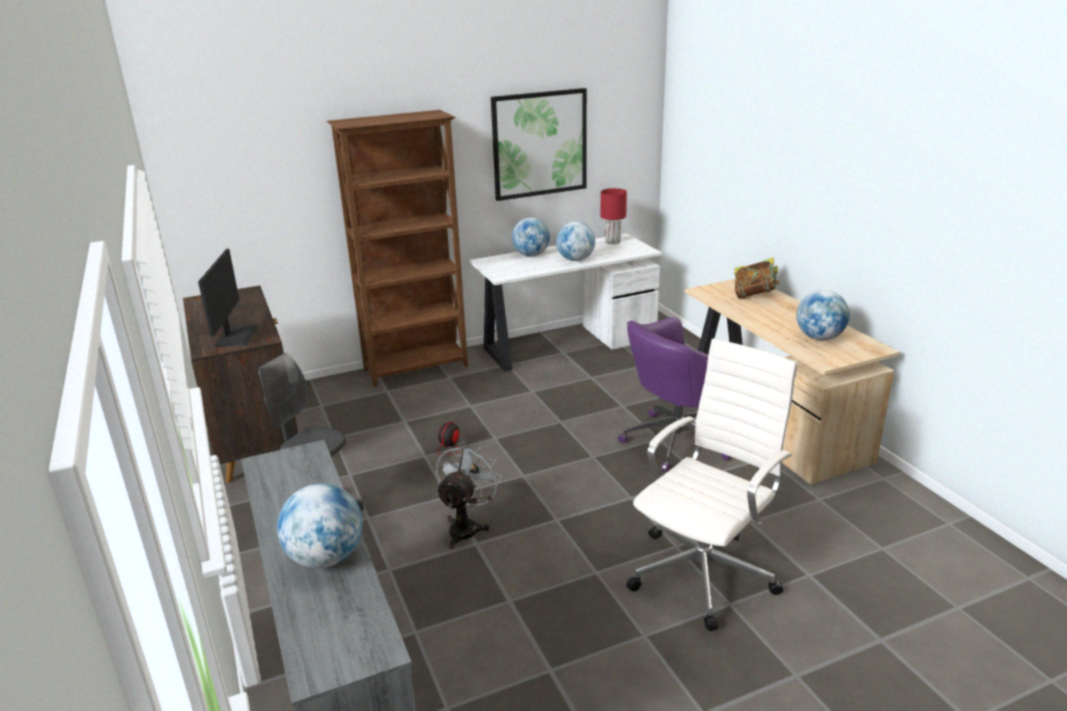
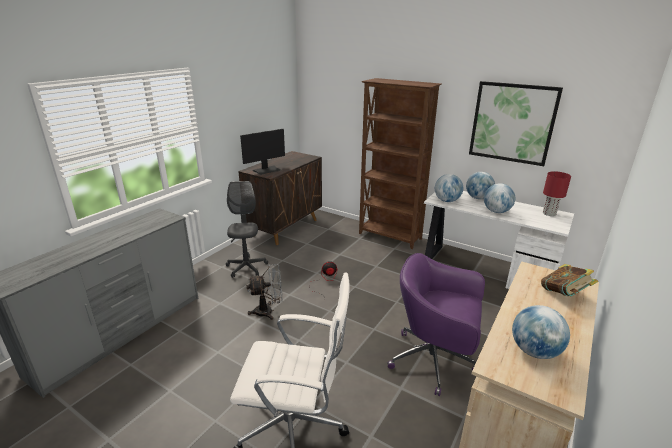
camera: 55 degrees right, 0 degrees up
globe [277,483,363,568] -> globe moved to [435,174,463,202]

